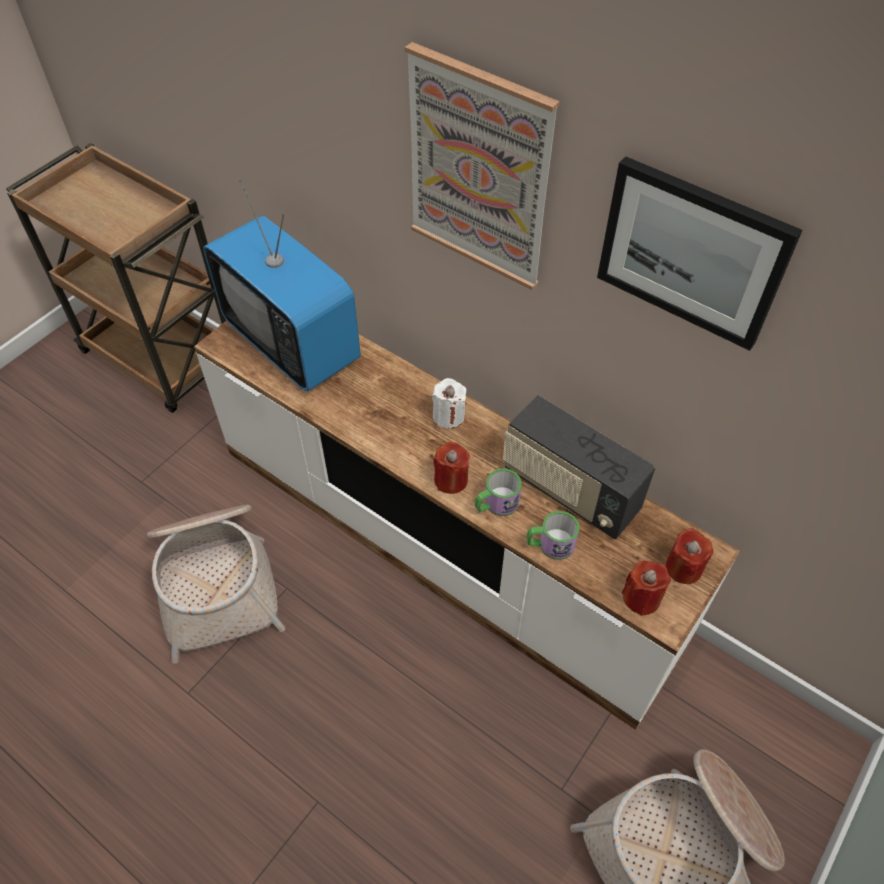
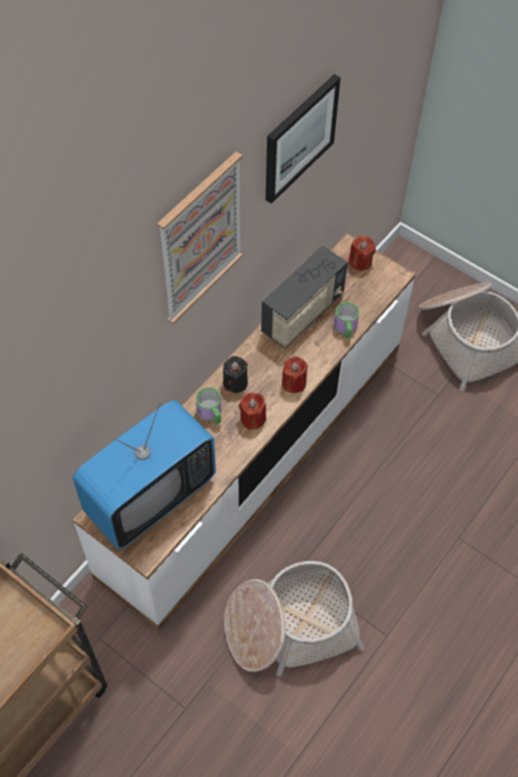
camera: 90 degrees left, 5 degrees up
white candle [432,378,467,429] -> black candle [223,356,248,393]
mug [475,469,522,516] -> mug moved to [196,387,221,424]
red candle [622,561,671,616] -> red candle moved to [239,393,266,430]

